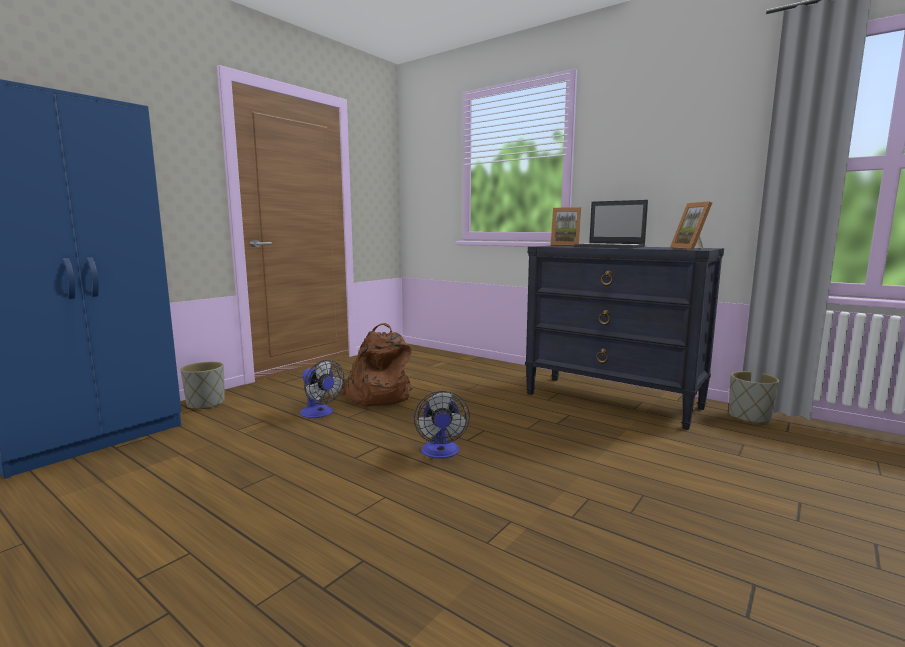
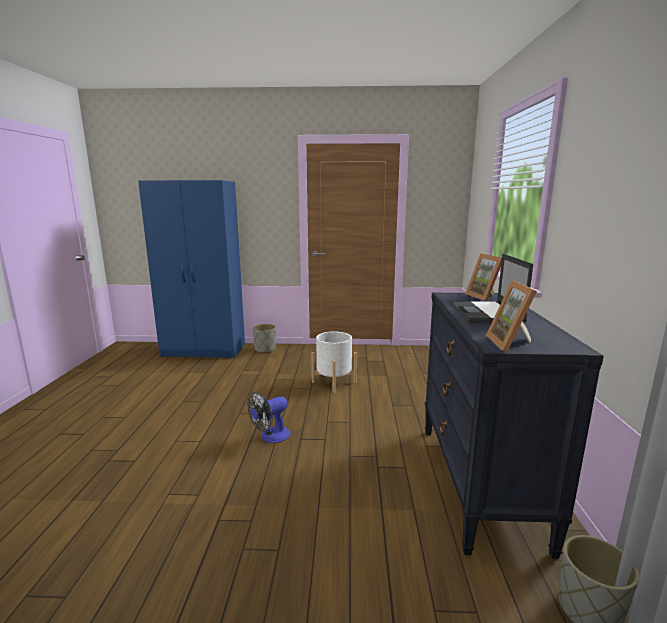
camera: 55 degrees right, 5 degrees up
fan [300,360,344,418] -> none
brown backpack [340,323,413,406] -> white planter [311,332,357,393]
picture frame [670,201,712,250] -> picture frame turned 45 degrees counterclockwise [486,280,537,352]

